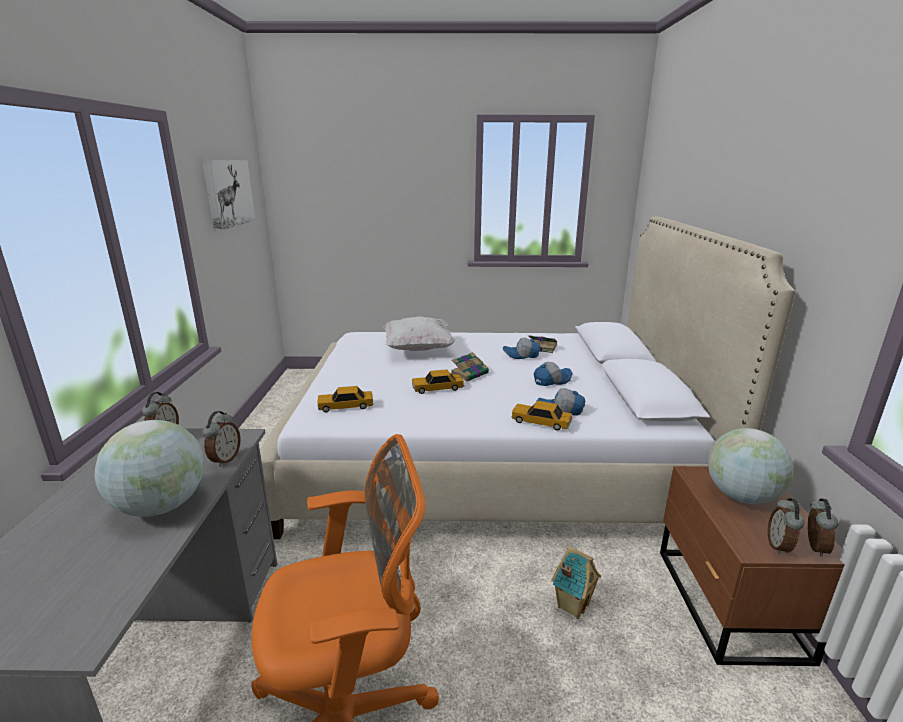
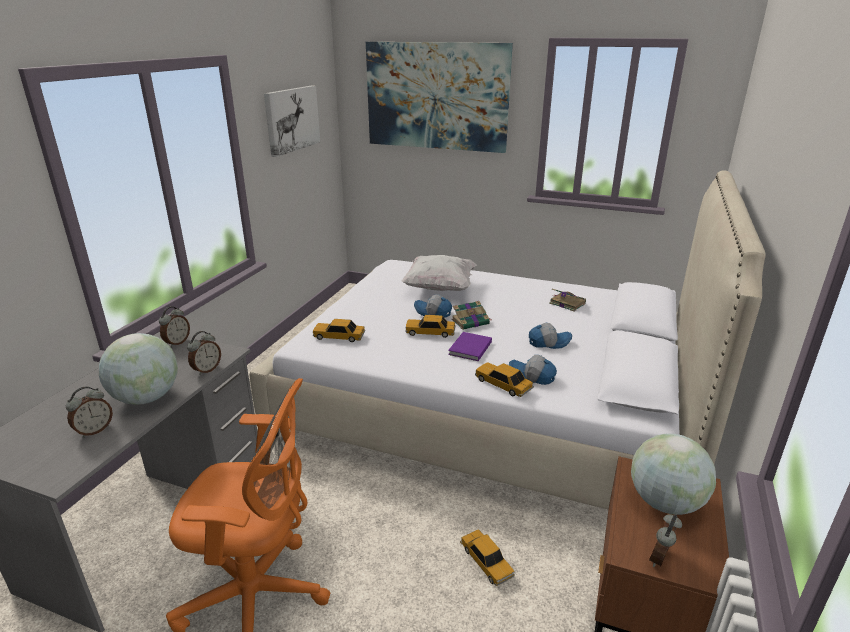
camera: 20 degrees right, 5 degrees up
cap [503,338,540,359] -> cap moved to [414,294,452,318]
toy house [551,545,601,619] -> toy car [460,529,515,586]
alarm clock [808,498,838,557] -> alarm clock moved to [66,386,113,438]
none -> picture [366,42,513,153]
none -> purple book [448,332,492,361]

